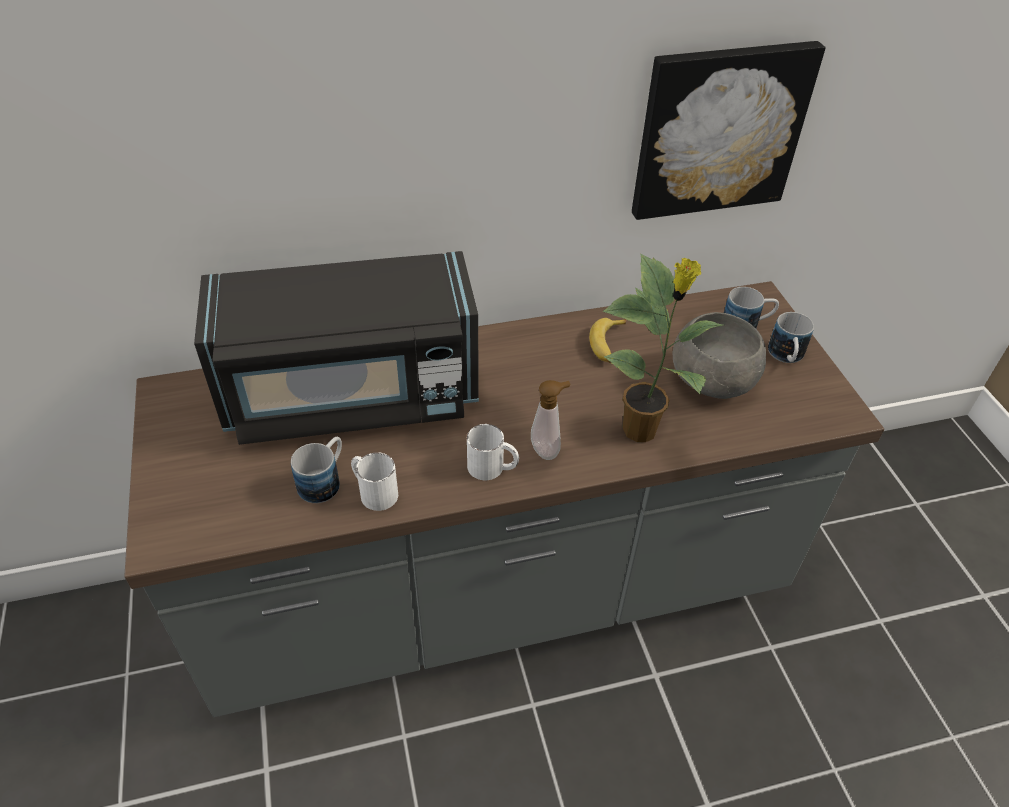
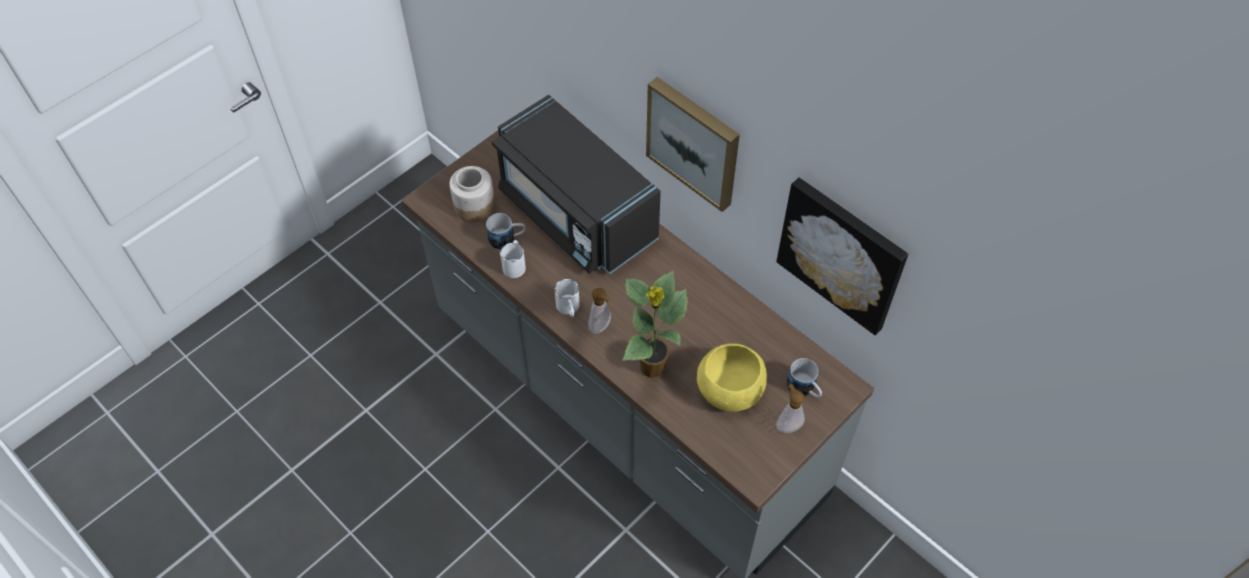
camera: 60 degrees right, 10 degrees up
banana [589,318,626,363] -> none
grey bowl [673,312,766,399] -> yellow bowl [697,343,767,412]
mug [768,312,814,363] -> soap dispenser [776,384,805,433]
none -> jar [449,166,495,222]
none -> picture [646,77,740,212]

